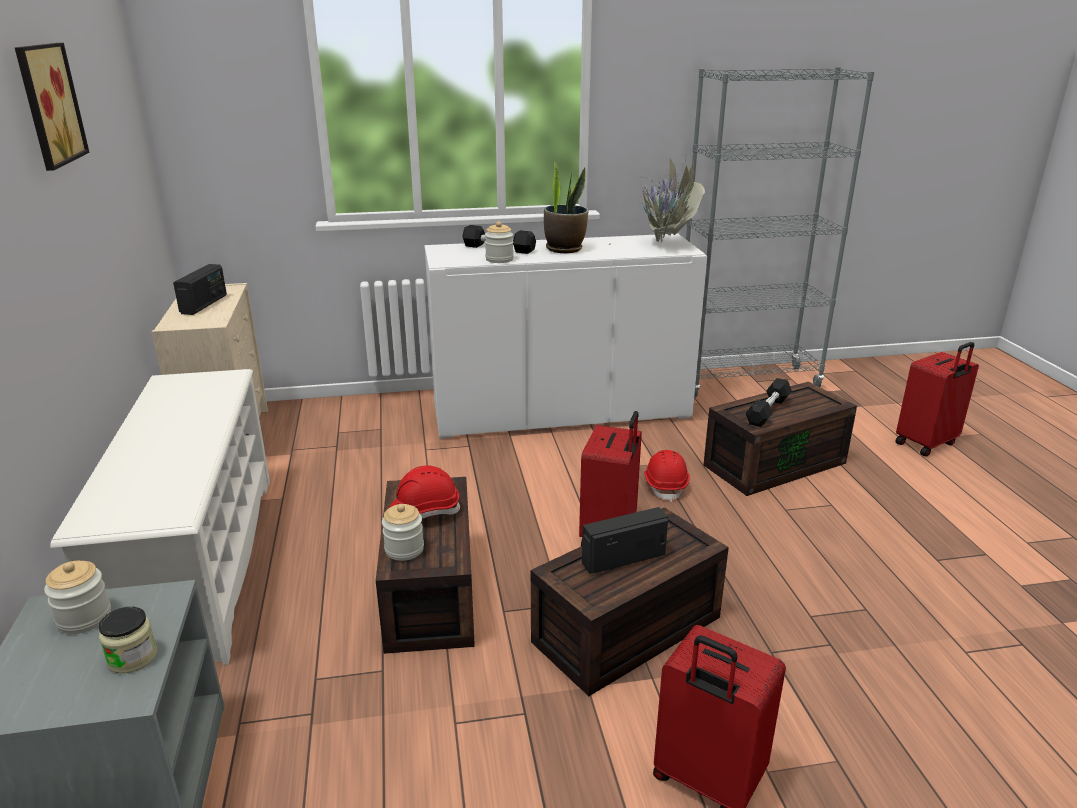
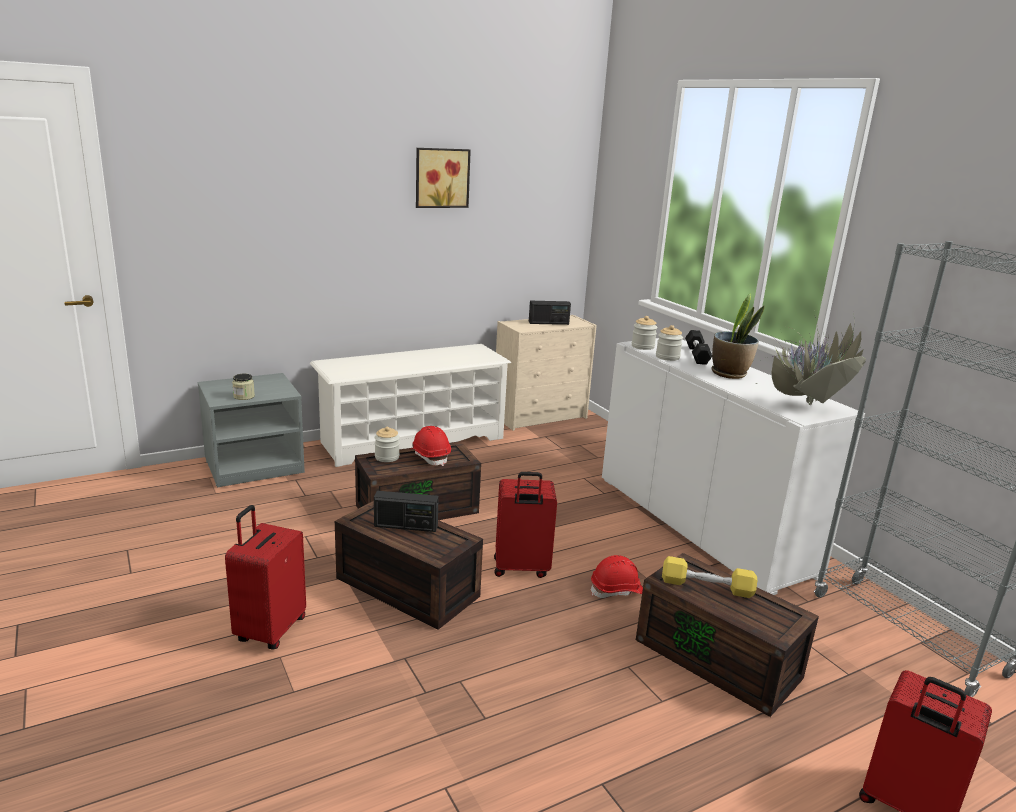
camera: 70 degrees right, 5 degrees down
jar [44,561,111,634] -> jar moved to [632,316,657,350]
radio [582,507,668,574] -> radio turned 135 degrees clockwise [374,491,439,532]
black dumbbell [746,378,792,427] -> yellow dumbbell [662,556,757,598]

